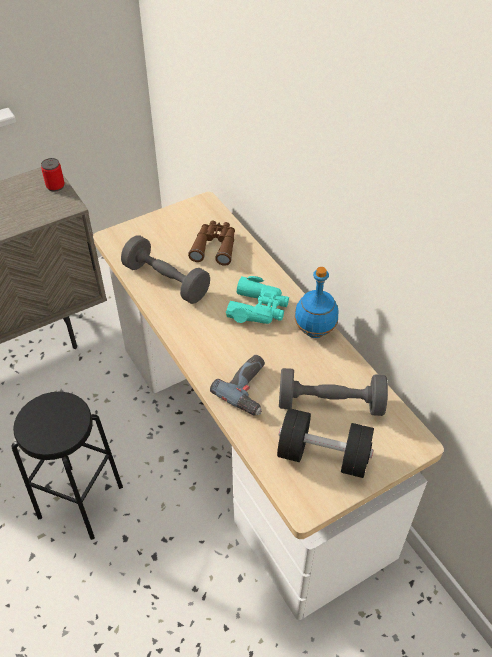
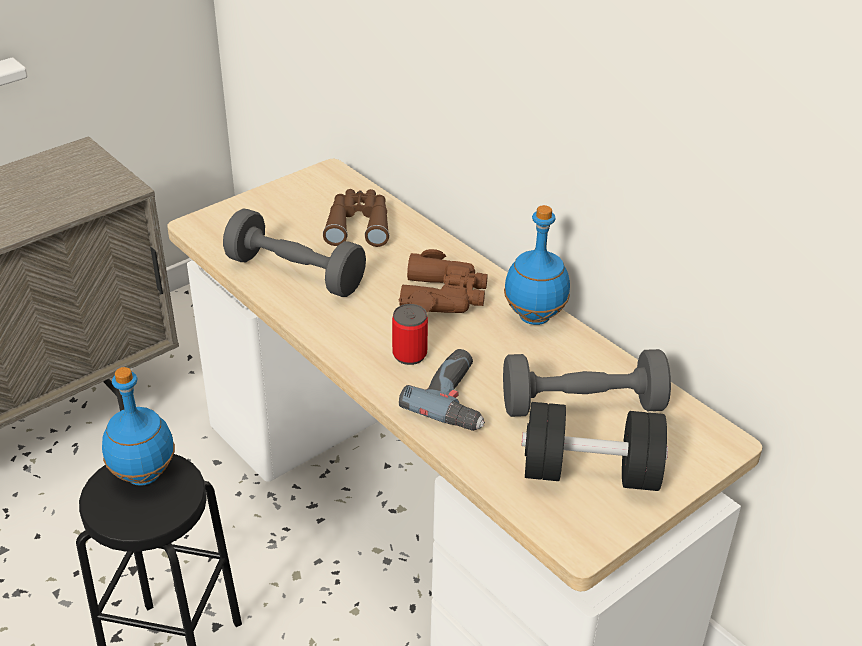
camera: 10 degrees left, 10 degrees down
can [41,158,65,192] -> can moved to [392,304,428,365]
turquoise binoculars [226,276,289,324] -> brown binoculars [399,249,488,313]
none -> blue bottle [102,367,175,486]

